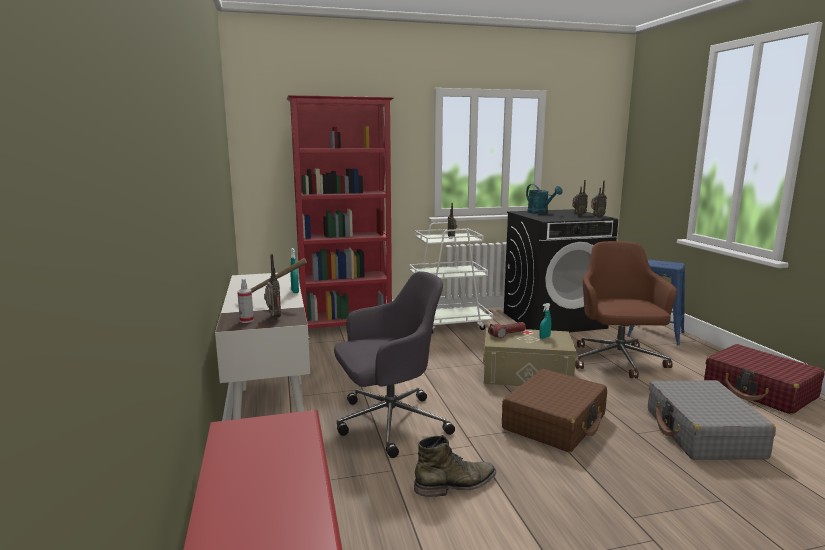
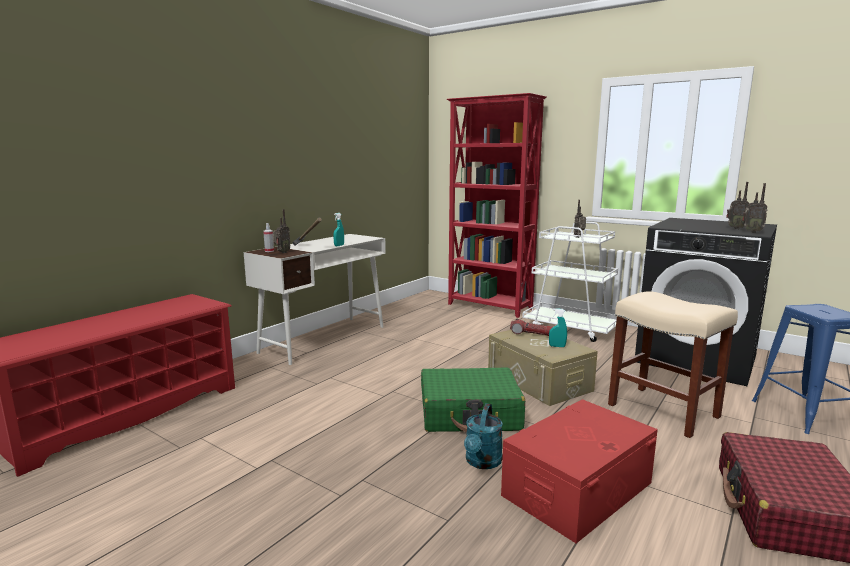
camera: 50 degrees right, 0 degrees up
grey office chair [334,271,455,458] -> none
green boot [414,435,496,497] -> none
brown suitcase [502,369,607,452] -> green suitcase [421,368,525,433]
turquoise watering can [526,184,562,214] -> turquoise watering can moved to [464,403,503,469]
brown office chair [575,241,677,378] -> beige stool [608,291,738,438]
grey suitcase [648,380,776,460] -> red storage box [501,399,658,543]

